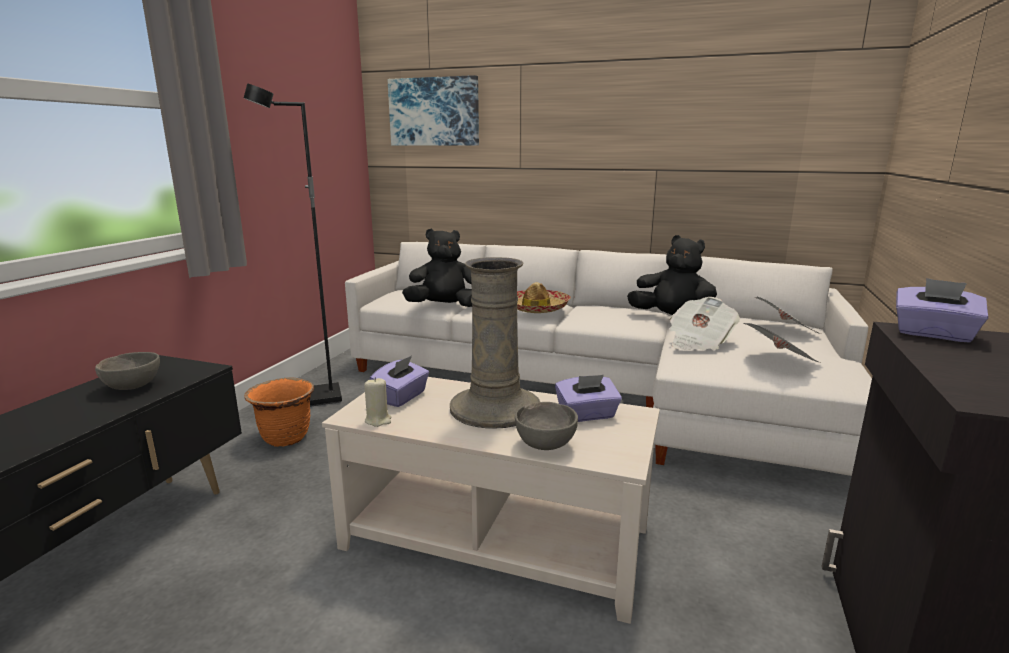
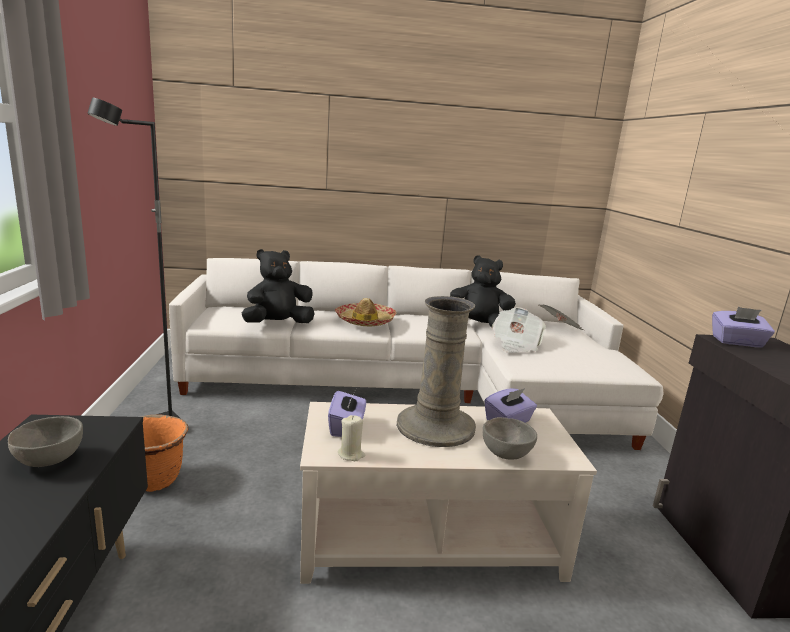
camera: 25 degrees left, 0 degrees up
picture [387,75,479,146] -> none
newspaper [743,323,819,362] -> none

